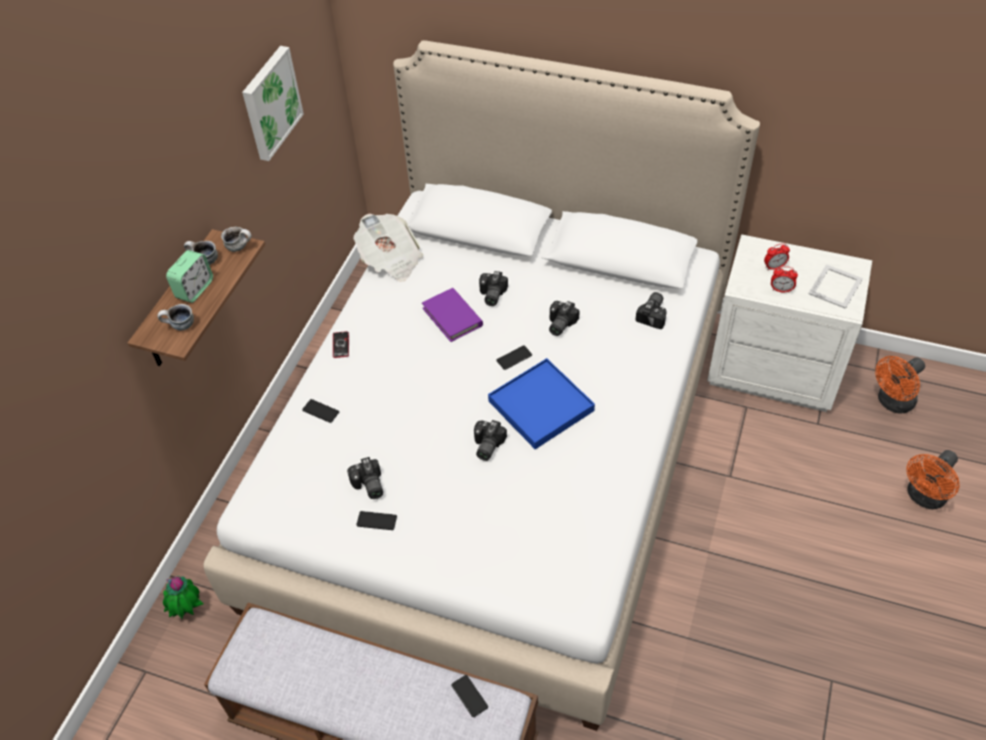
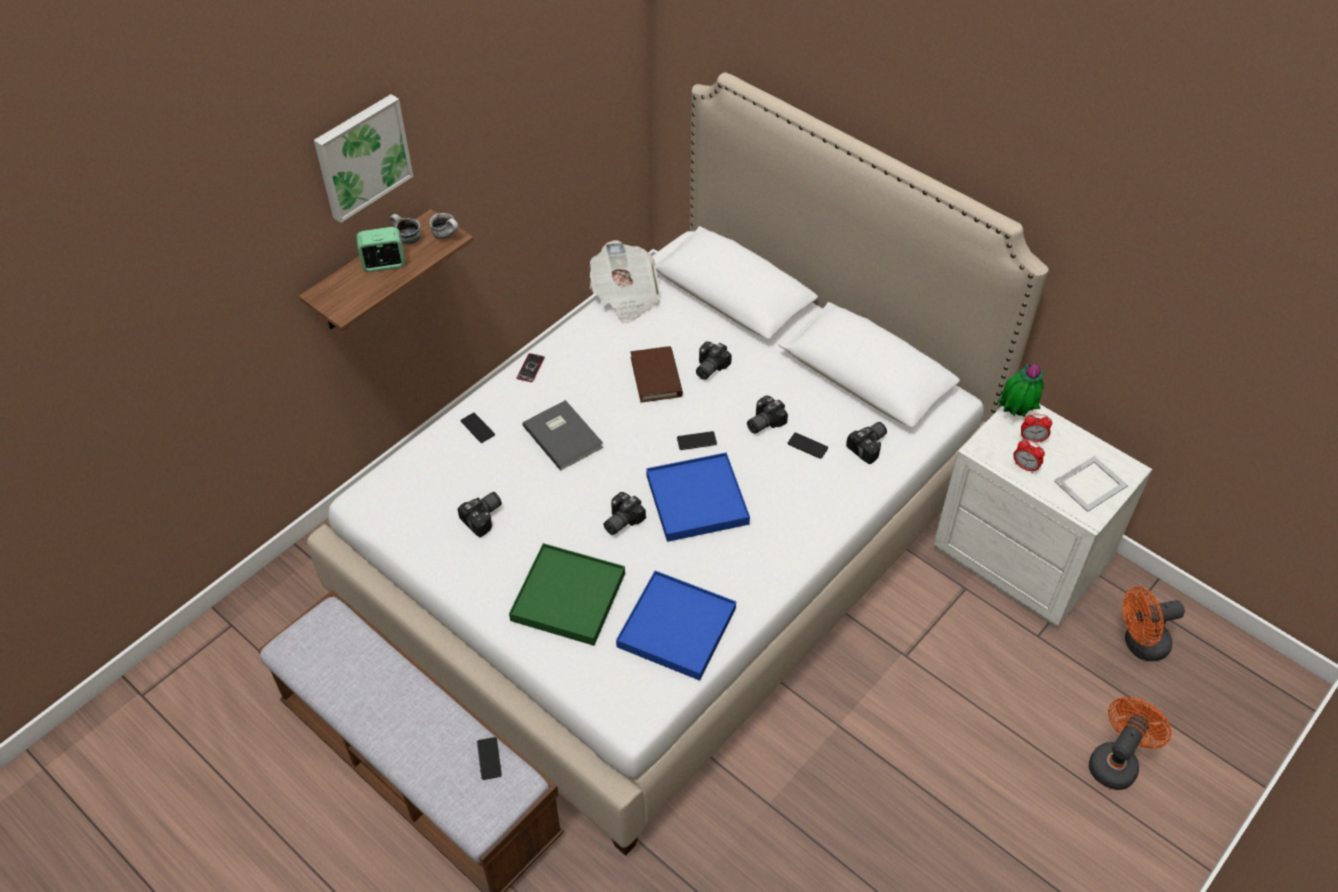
camera: 20 degrees right, 0 degrees up
mug [158,304,194,331] -> none
potted plant [163,576,204,619] -> potted plant moved to [997,363,1044,417]
alarm clock [166,250,213,303] -> alarm clock turned 150 degrees counterclockwise [357,227,405,272]
picture [242,46,304,161] -> picture moved to [314,94,413,223]
camera [347,457,383,499] -> camera turned 135 degrees counterclockwise [457,492,502,537]
phone [356,511,397,530] -> phone moved to [787,432,828,459]
purple book [422,288,483,342] -> brown book [630,346,683,403]
orange fan [906,450,960,509] -> orange fan turned 150 degrees clockwise [1089,697,1171,790]
none -> green tray [509,543,625,646]
none -> grey book [523,400,603,471]
none -> blue tray [616,571,736,681]

